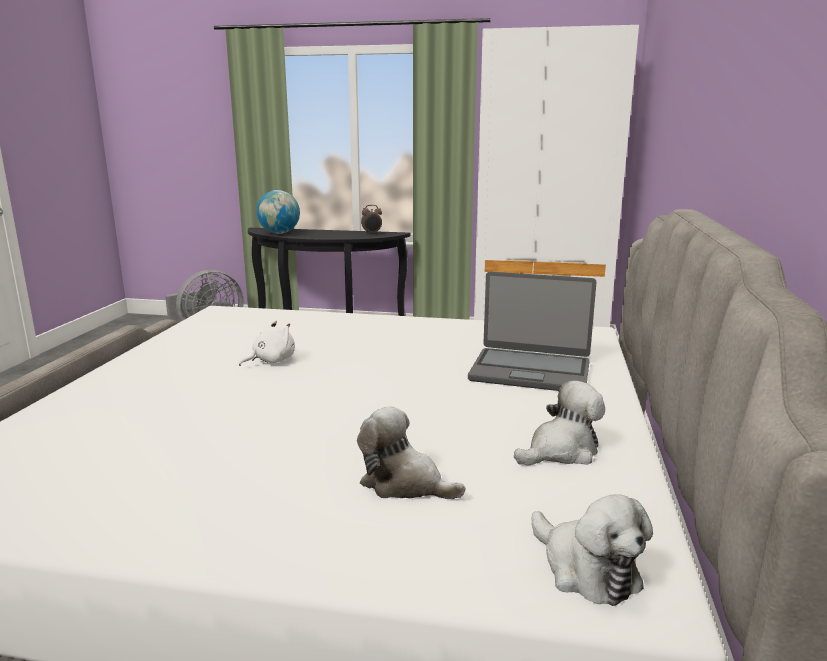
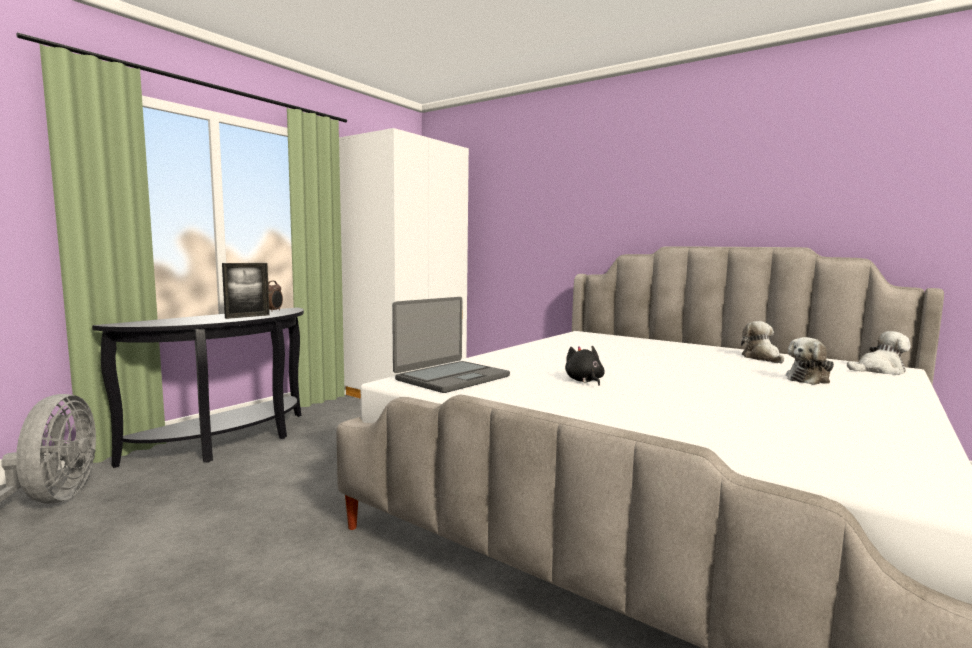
camera: 65 degrees left, 10 degrees down
white plush toy [239,321,295,366] -> black plush toy [565,346,605,386]
globe [256,190,300,234] -> none
laptop [468,272,596,391] -> laptop moved to [392,297,510,393]
none -> picture frame [222,263,270,319]

